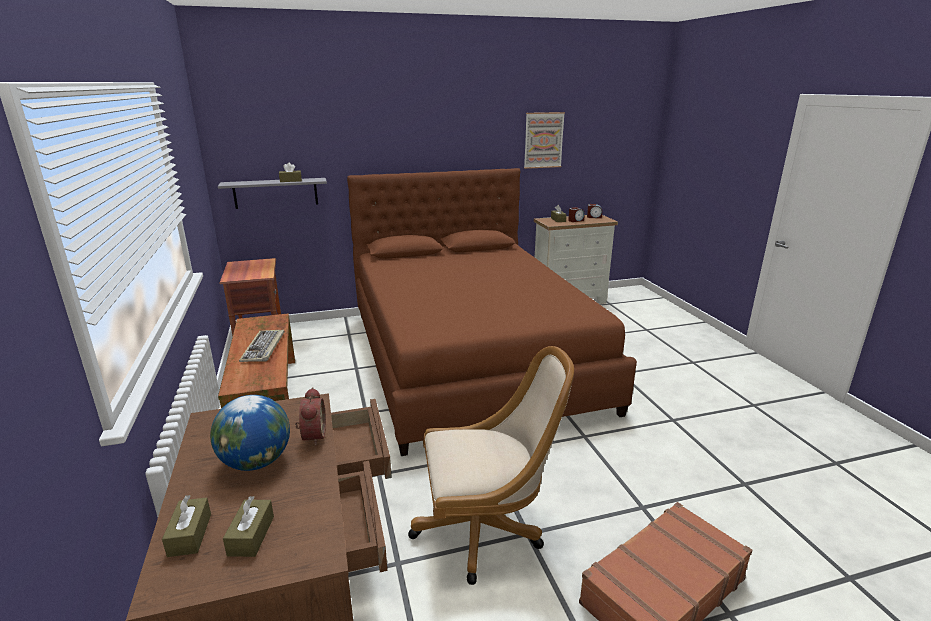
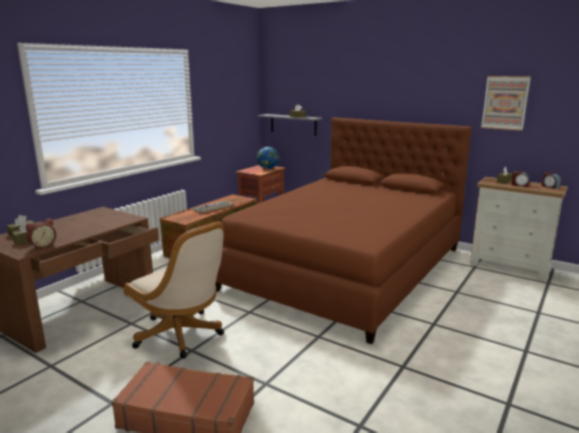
camera: 50 degrees right, 5 degrees down
globe [210,395,290,471] -> globe moved to [257,147,279,169]
alarm clock [295,387,326,446] -> alarm clock moved to [26,218,56,249]

